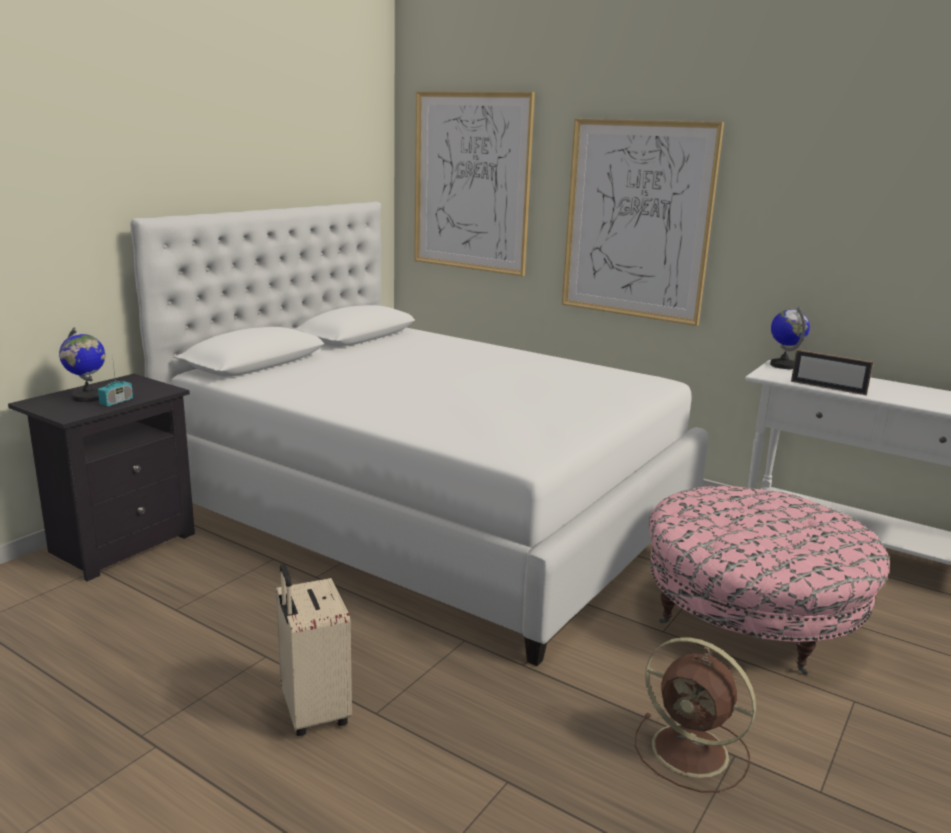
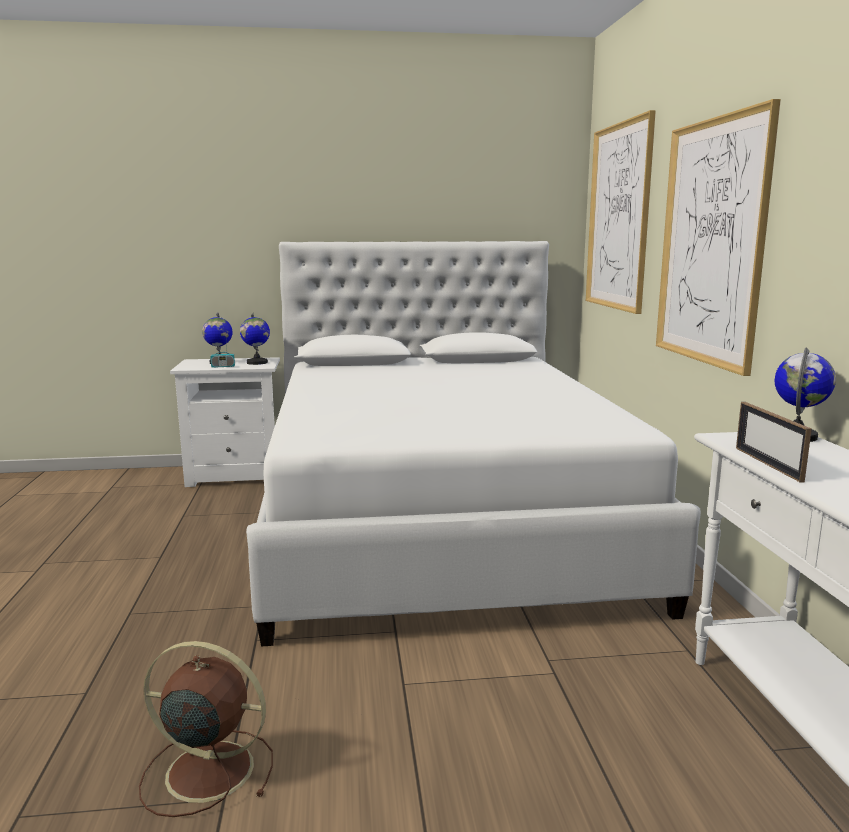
camera: 50 degrees right, 5 degrees down
black nightstand [8,374,195,581] -> white nightstand [170,357,280,487]
beige suitcase [276,564,352,736] -> none
brown fan [635,637,756,793] -> brown fan turned 105 degrees clockwise [139,641,273,817]
pink ottoman [649,486,890,675] -> none
none -> globe [240,313,270,365]

